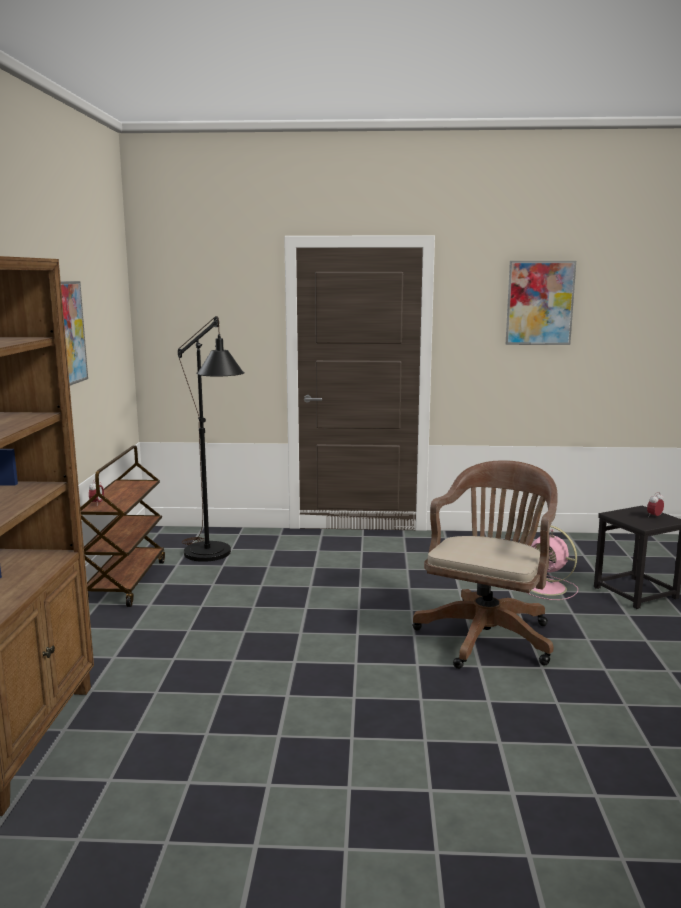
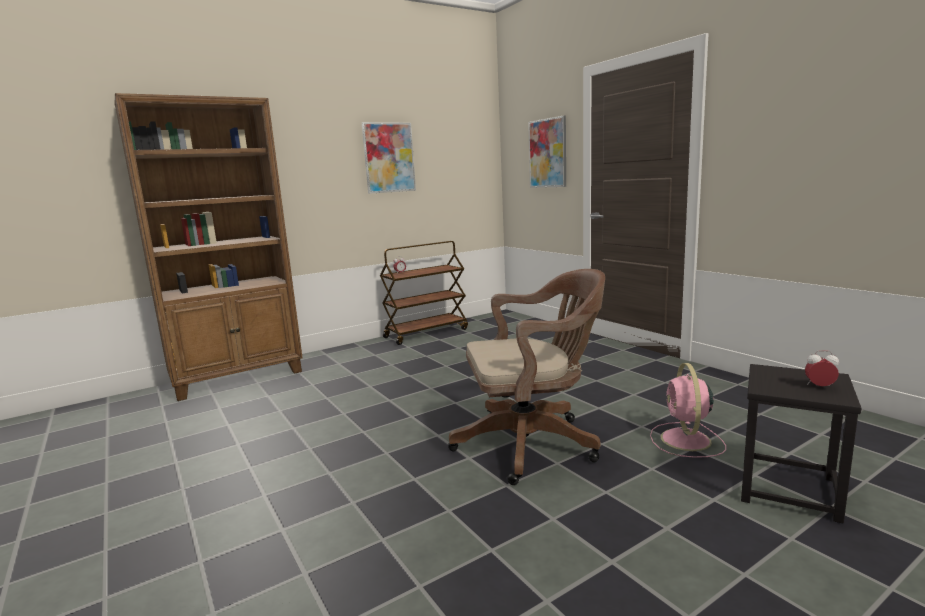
camera: 55 degrees right, 0 degrees up
black floor lamp [178,316,245,562] -> none
picture [506,261,576,345] -> picture moved to [528,116,566,188]

